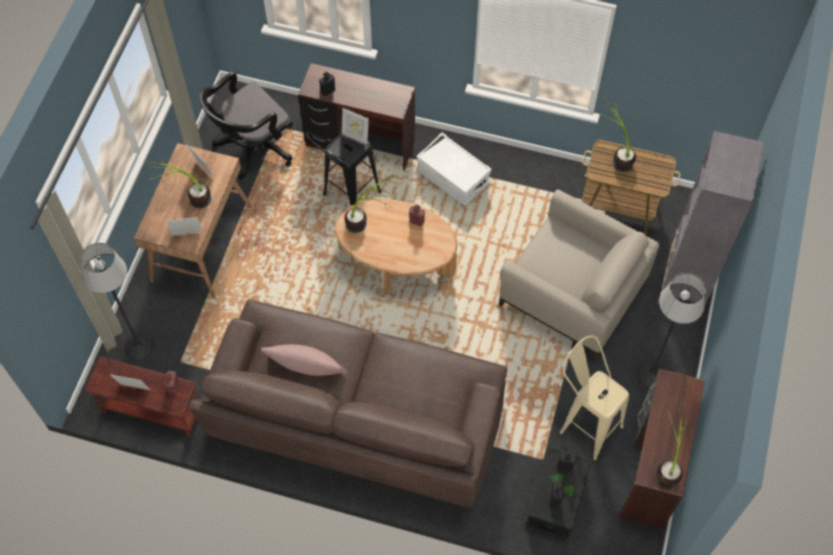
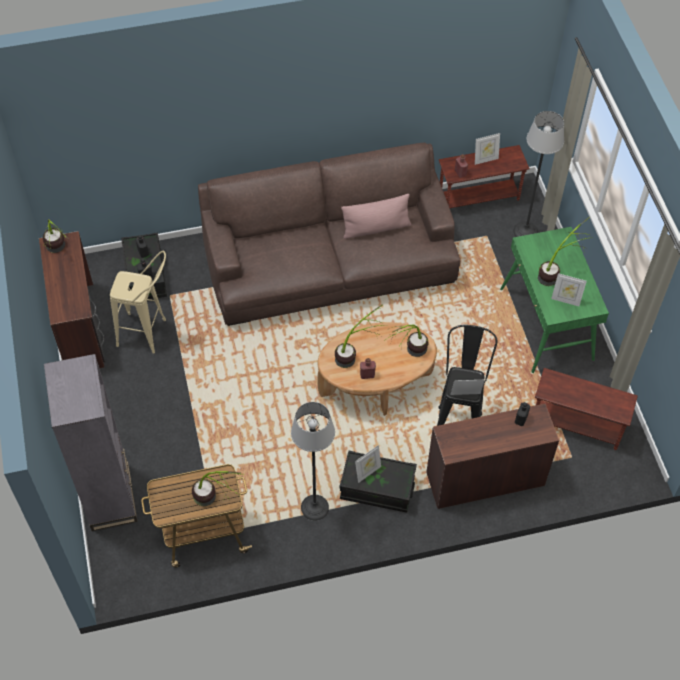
camera: 150 degrees right, 5 degrees down
brown desk [134,143,253,299] -> green desk [500,227,609,373]
picture frame [166,217,203,236] -> picture frame moved to [355,445,381,483]
black office chair [199,71,293,180] -> brown side table [535,368,638,450]
white storage box [417,133,492,207] -> black storage box [340,451,417,513]
beige armchair [499,190,660,361] -> none
floor lamp [637,273,706,388] -> floor lamp moved to [291,402,335,521]
none -> potted plant [335,304,388,368]

